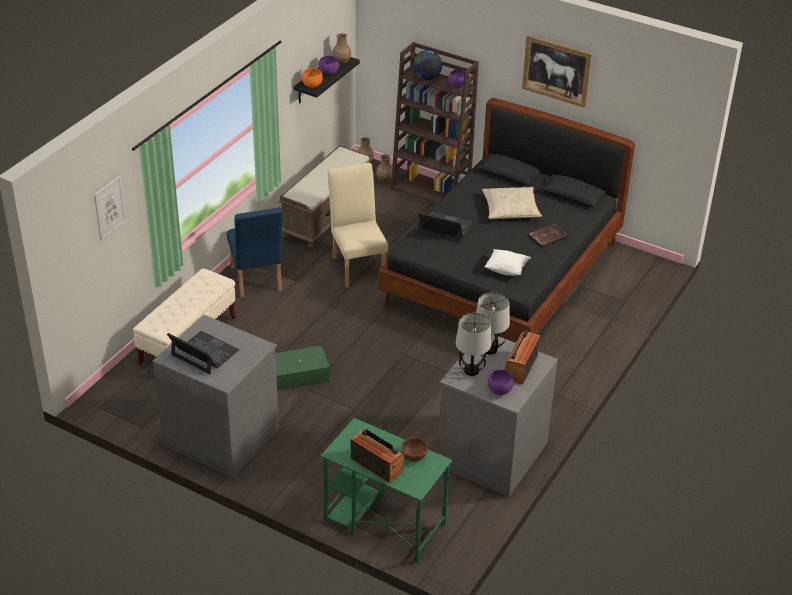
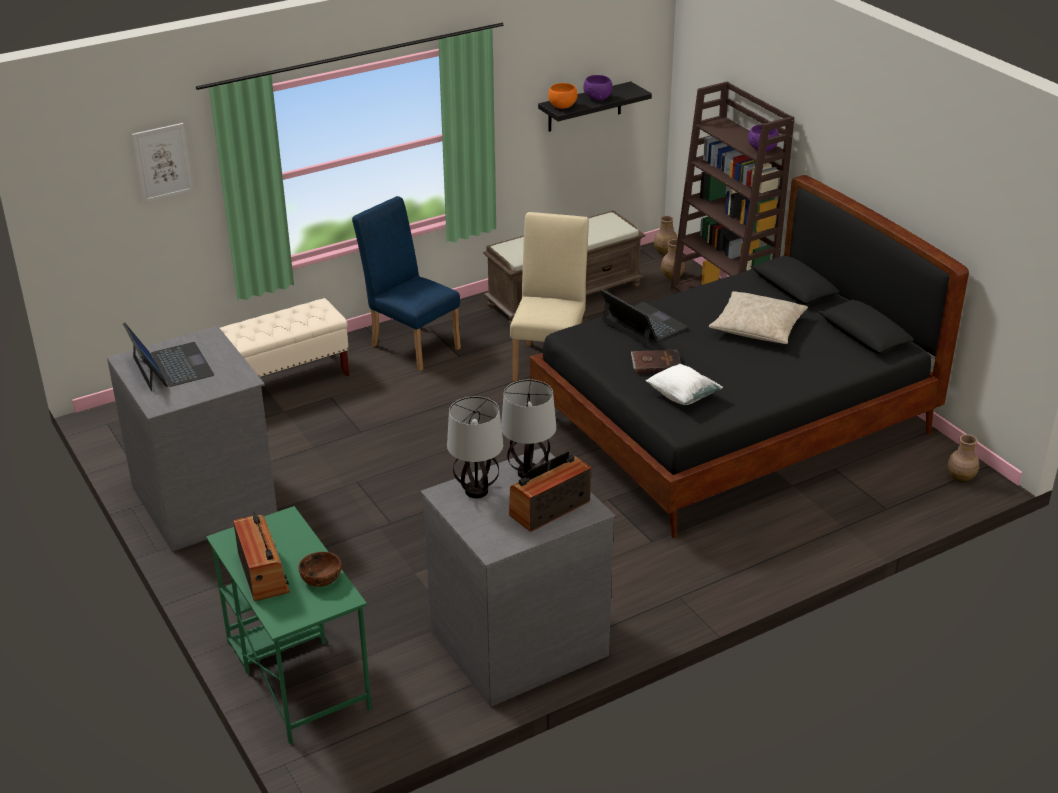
camera: 30 degrees right, 5 degrees down
blue chair [227,207,282,297] -> blue chair turned 120 degrees clockwise [352,196,461,371]
green storage box [275,346,330,391] -> none
brown vase [333,33,351,64] -> brown vase moved to [947,434,979,482]
globe [413,50,442,80] -> none
purple bowl [487,370,513,395] -> none
picture [522,35,593,108] -> none
brown book [530,224,568,247] -> brown book moved to [631,350,681,374]

